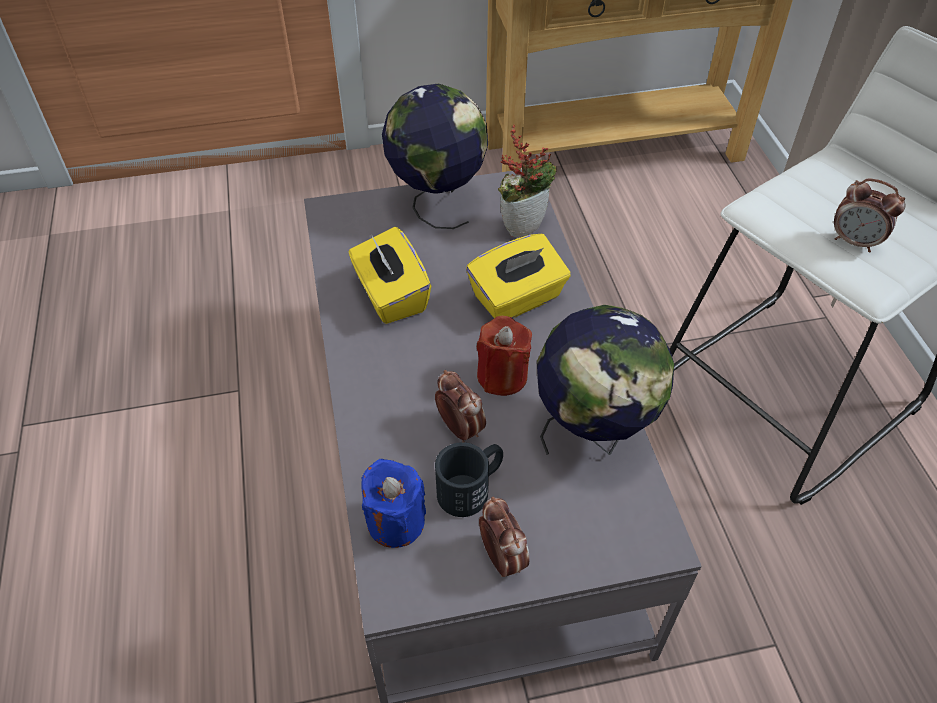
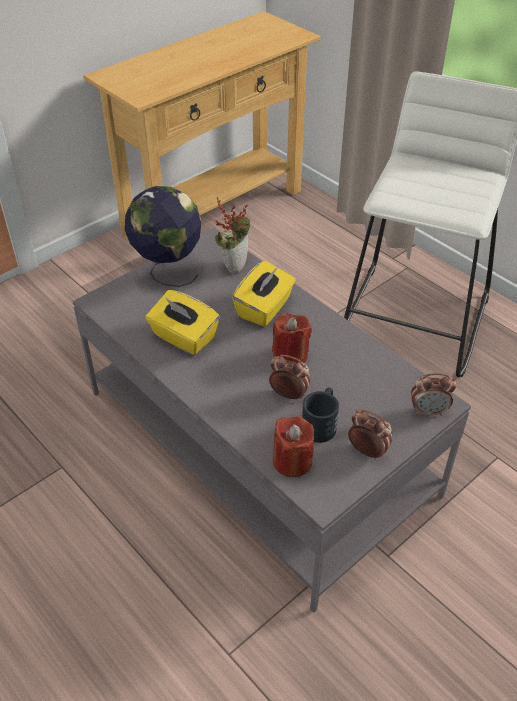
camera: 30 degrees left, 5 degrees down
blue candle [361,459,426,548] -> red candle [273,416,314,477]
globe [537,305,674,455] -> none
alarm clock [834,178,905,252] -> alarm clock moved to [411,373,456,416]

